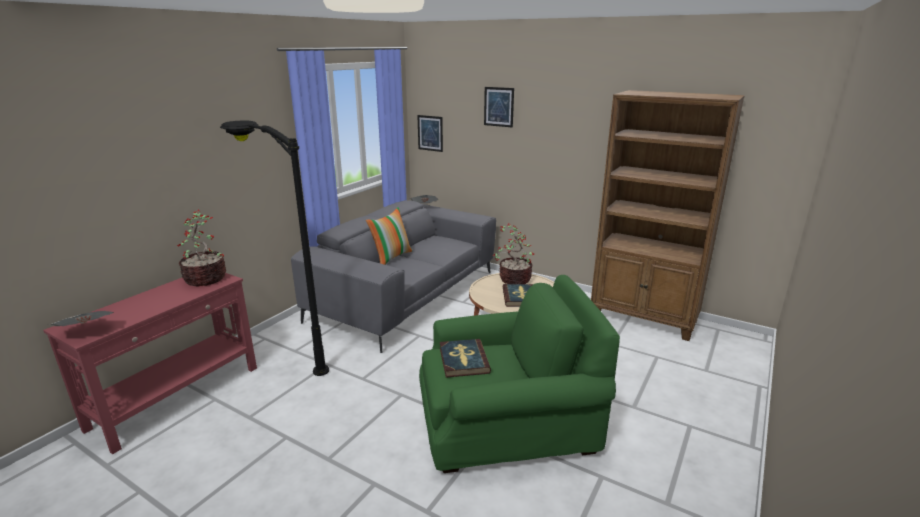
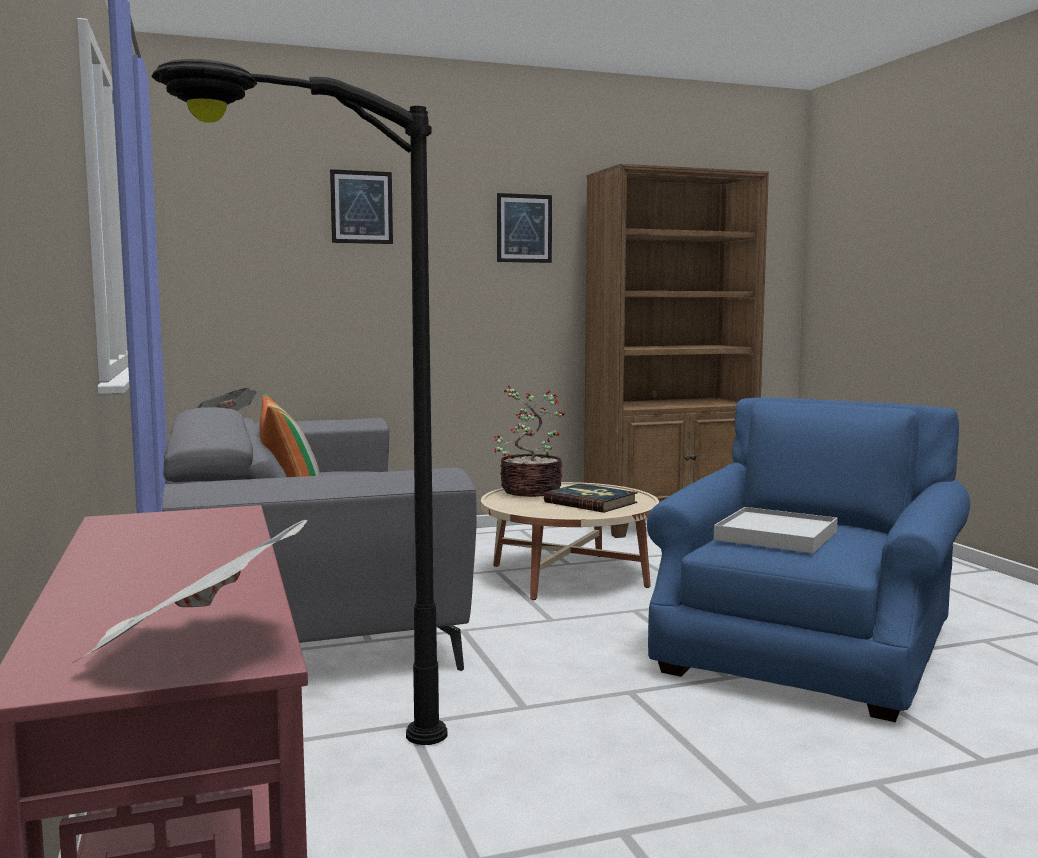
camera: 50 degrees left, 15 degrees down
potted plant [177,210,226,287] -> none
picture [417,115,443,152] -> picture moved to [497,193,552,263]
green armchair [419,275,620,473] -> blue armchair [647,398,970,722]
book [440,339,491,378] -> white tray [714,507,838,553]

